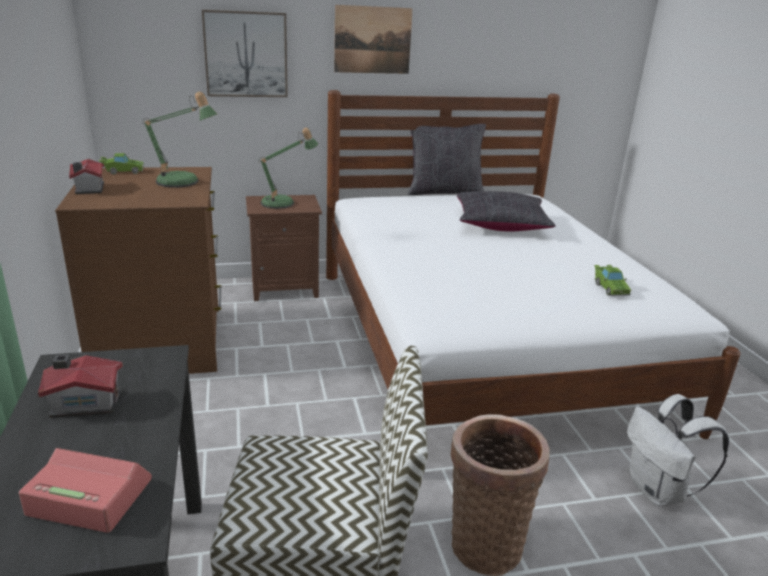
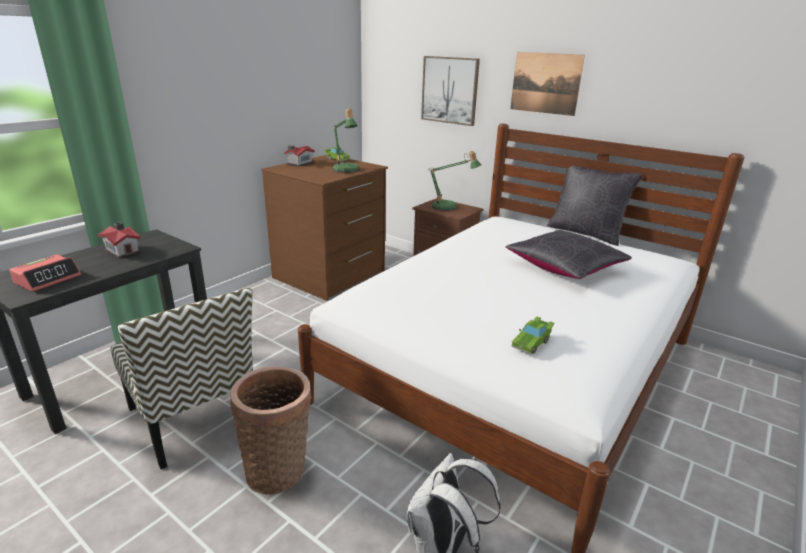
camera: 50 degrees right, 0 degrees up
alarm clock [19,448,152,533] -> alarm clock turned 60 degrees clockwise [9,255,81,292]

